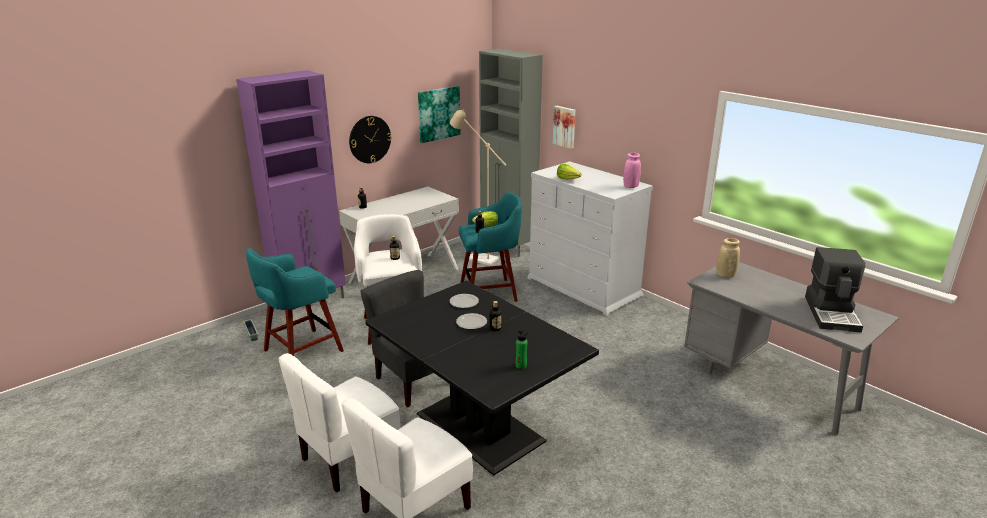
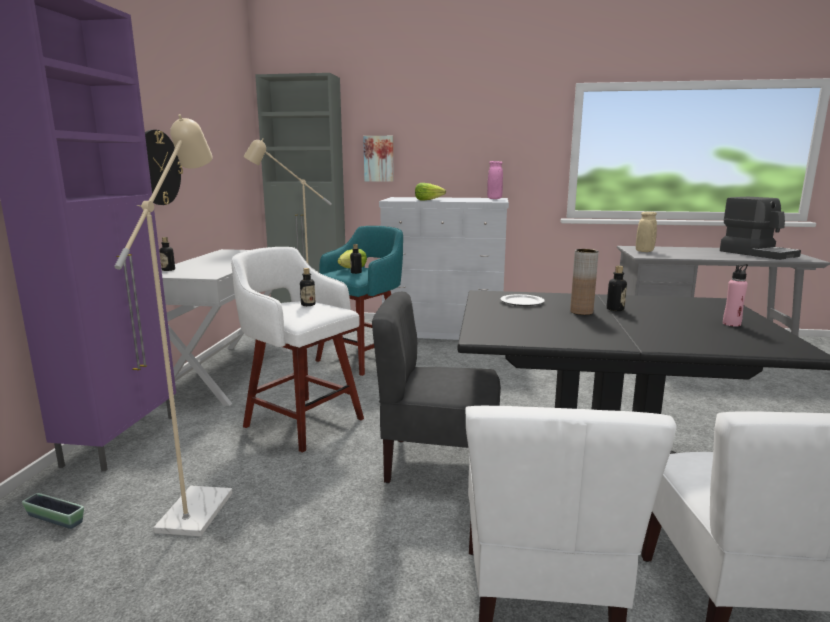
camera: 40 degrees left, 10 degrees down
turquoise stool [246,248,344,356] -> beige floor lamp [114,114,232,536]
picture [418,86,461,143] -> none
plate [456,313,487,329] -> brown vase [570,249,599,315]
green bottle [516,330,528,369] -> pink bottle [723,264,748,326]

